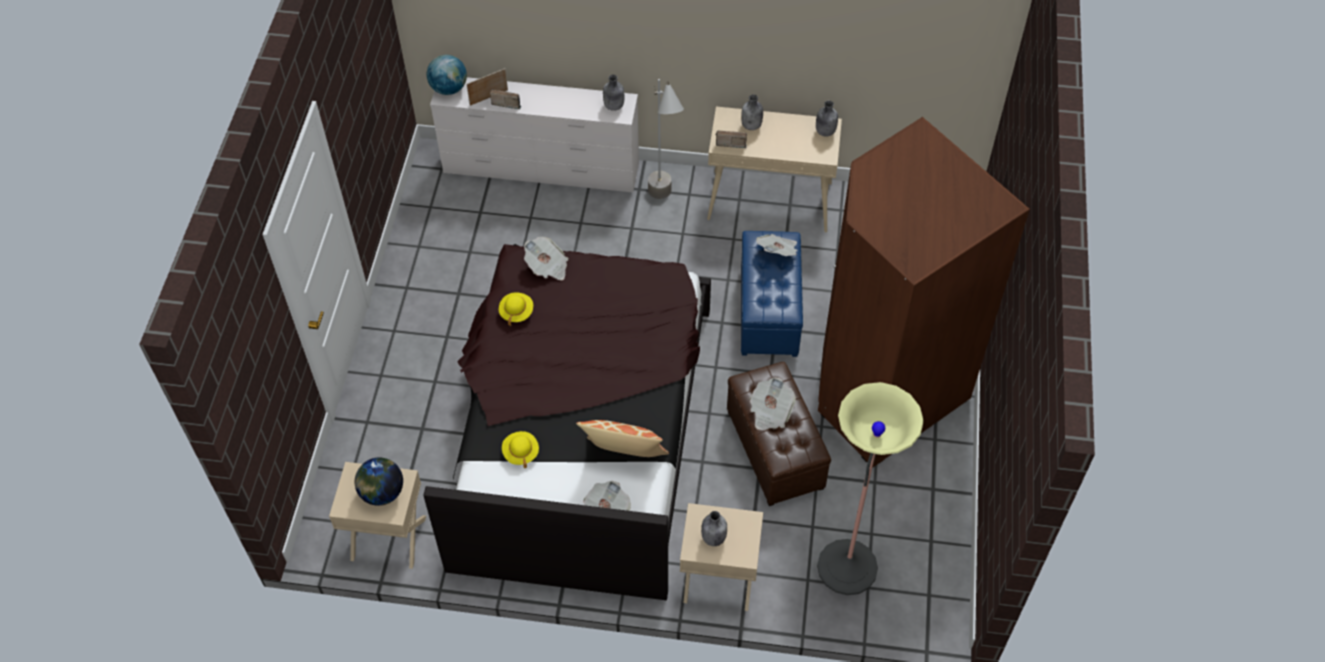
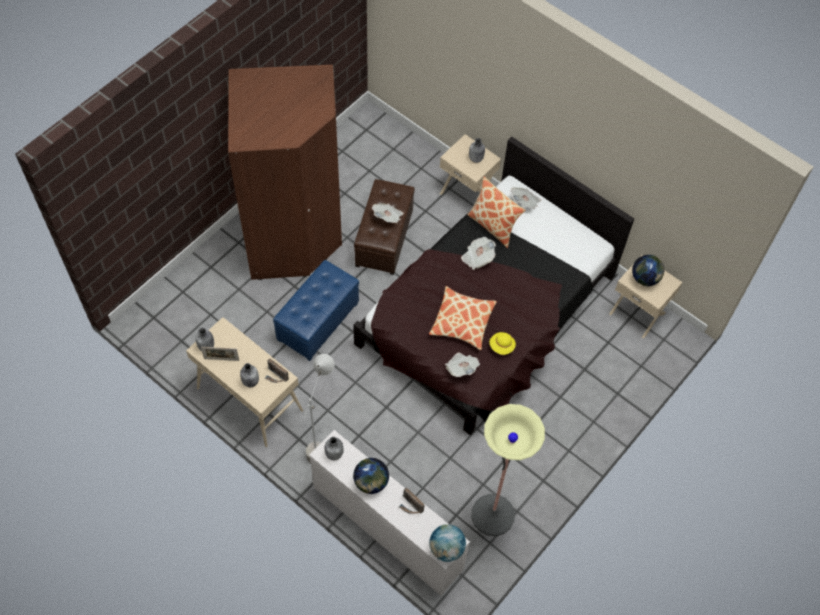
camera: 150 degrees left, 5 degrees up
picture frame [466,68,508,106] -> picture frame moved to [201,347,239,361]
yellow hat [502,431,539,468] -> none
newspaper [756,234,798,256] -> newspaper moved to [461,237,496,270]
floor lamp [817,382,924,595] -> floor lamp moved to [471,404,545,536]
none -> globe [353,458,389,494]
none -> pillow [429,286,497,350]

